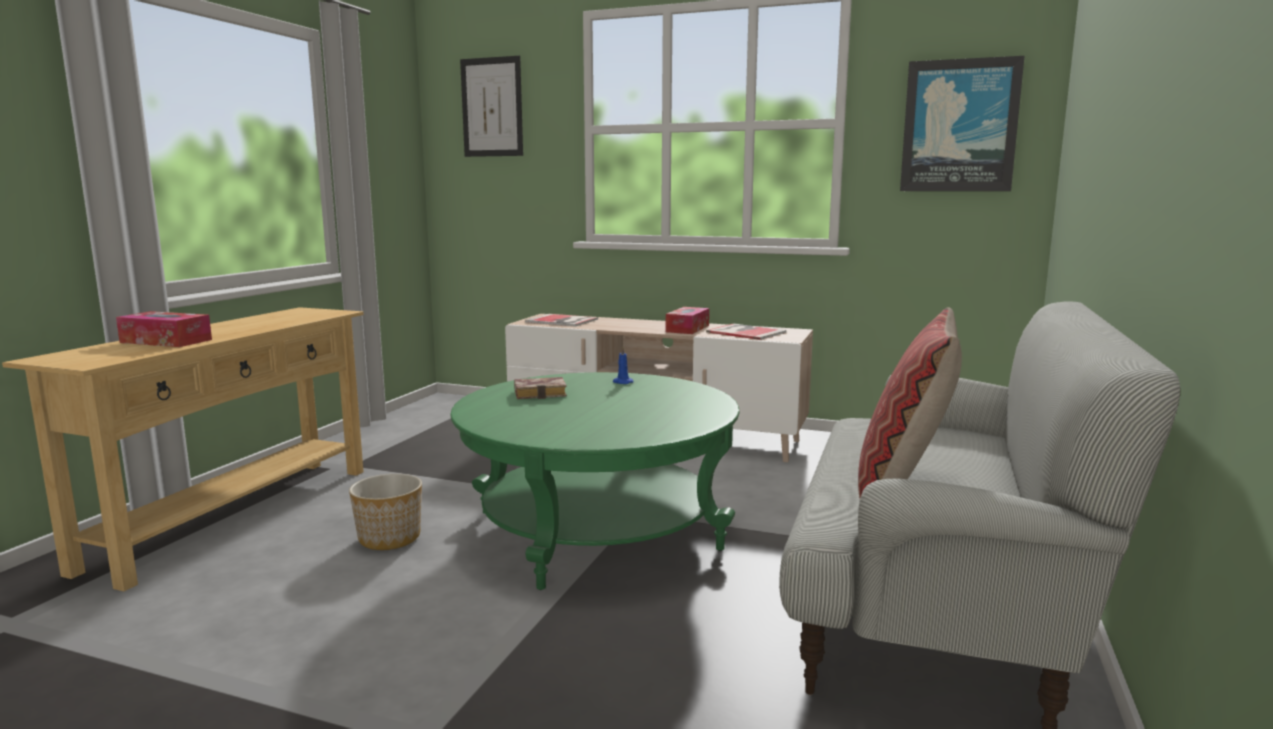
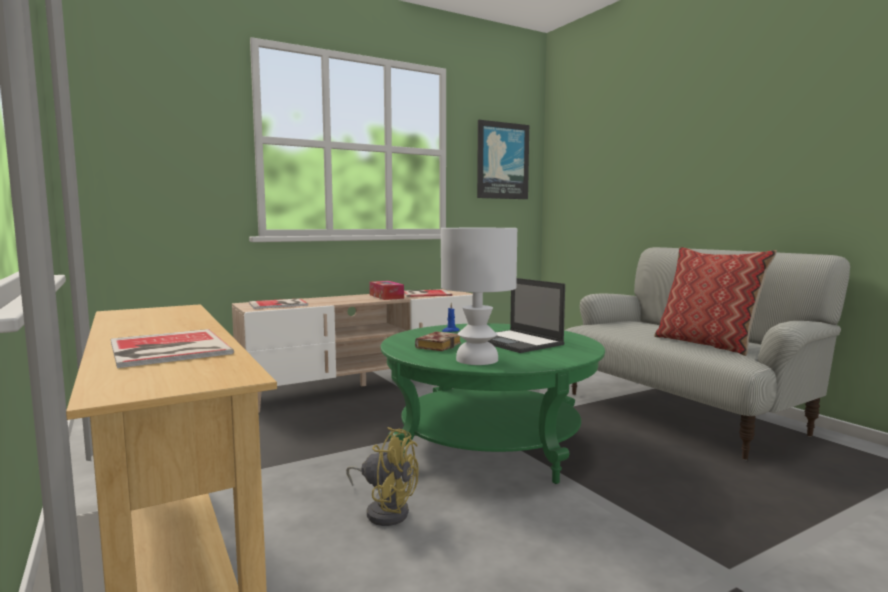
camera: 50 degrees left, 5 degrees down
tissue box [116,311,212,347] -> book [111,329,234,368]
planter [349,474,422,550] -> yellow fan [346,427,419,526]
picture [460,56,523,157] -> none
none -> white table lamp [441,228,517,365]
none -> laptop [488,278,565,353]

